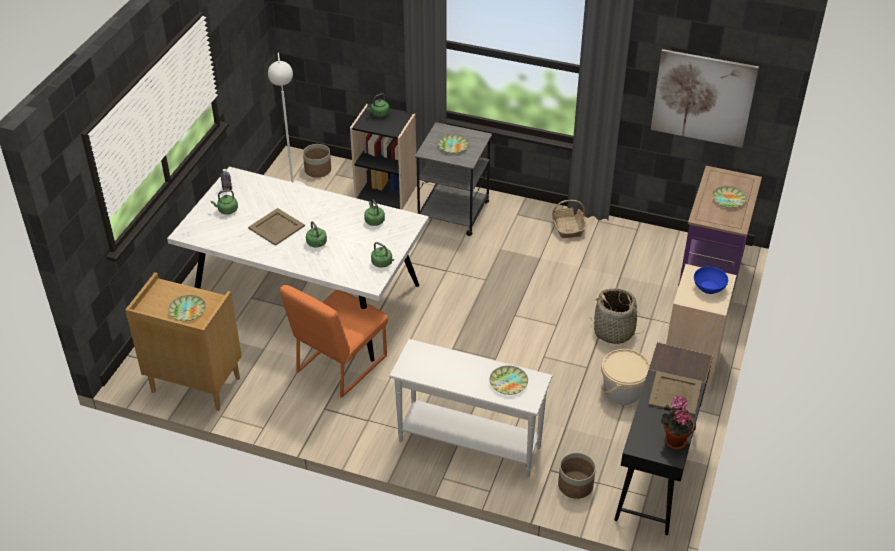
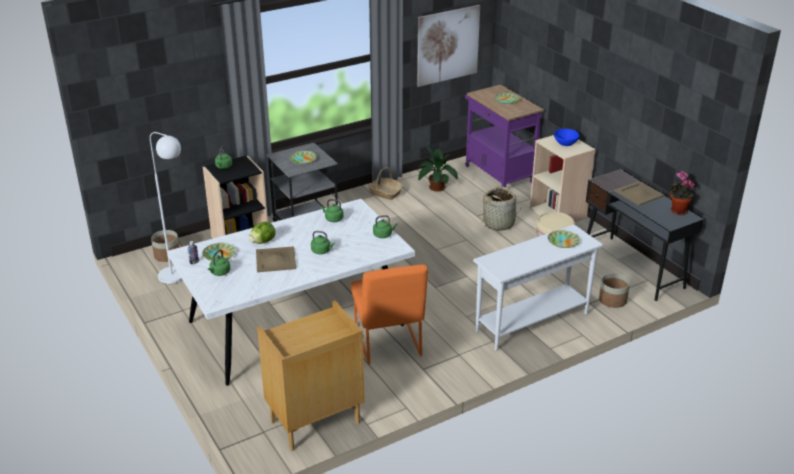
camera: 50 degrees left, 10 degrees down
plate [168,295,206,321] -> plate moved to [202,243,235,261]
none -> lettuce [249,222,276,244]
none -> potted plant [416,146,458,192]

